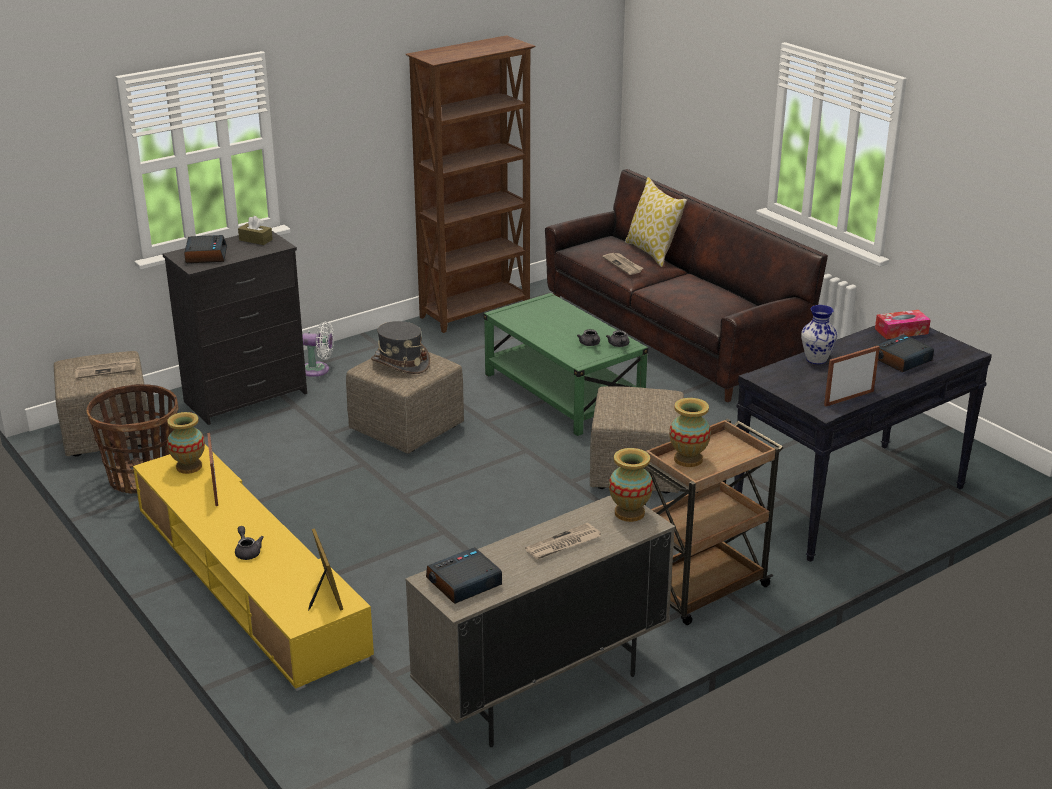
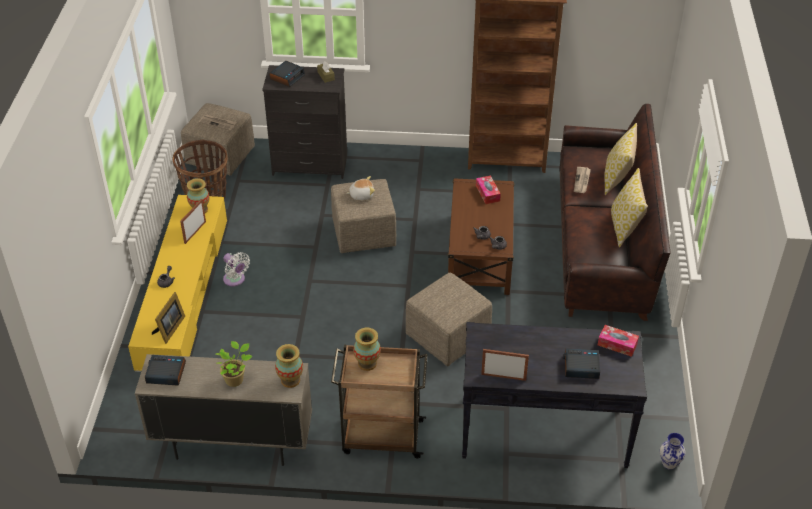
camera: 40 degrees right, 15 degrees up
white fan [302,321,334,377] -> white fan moved to [223,252,250,286]
grey hat [371,321,430,374] -> plush toy [346,176,375,200]
green coffee table [484,293,648,436] -> brown coffee table [448,178,515,295]
newspaper [525,523,601,559] -> potted plant [216,341,252,387]
vase [801,305,837,364] -> vase moved to [660,433,686,470]
none -> tissue box [476,176,501,204]
none -> pillow [611,168,648,248]

